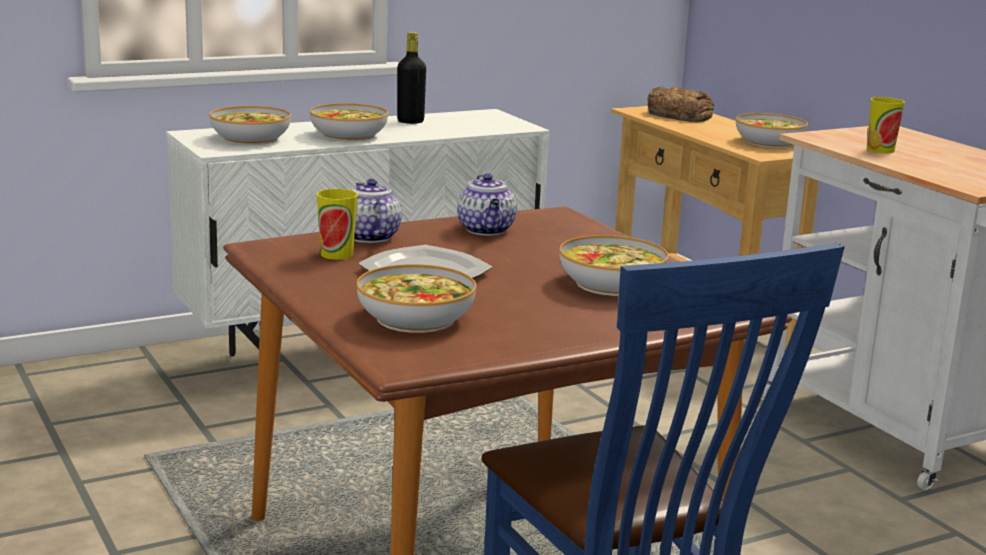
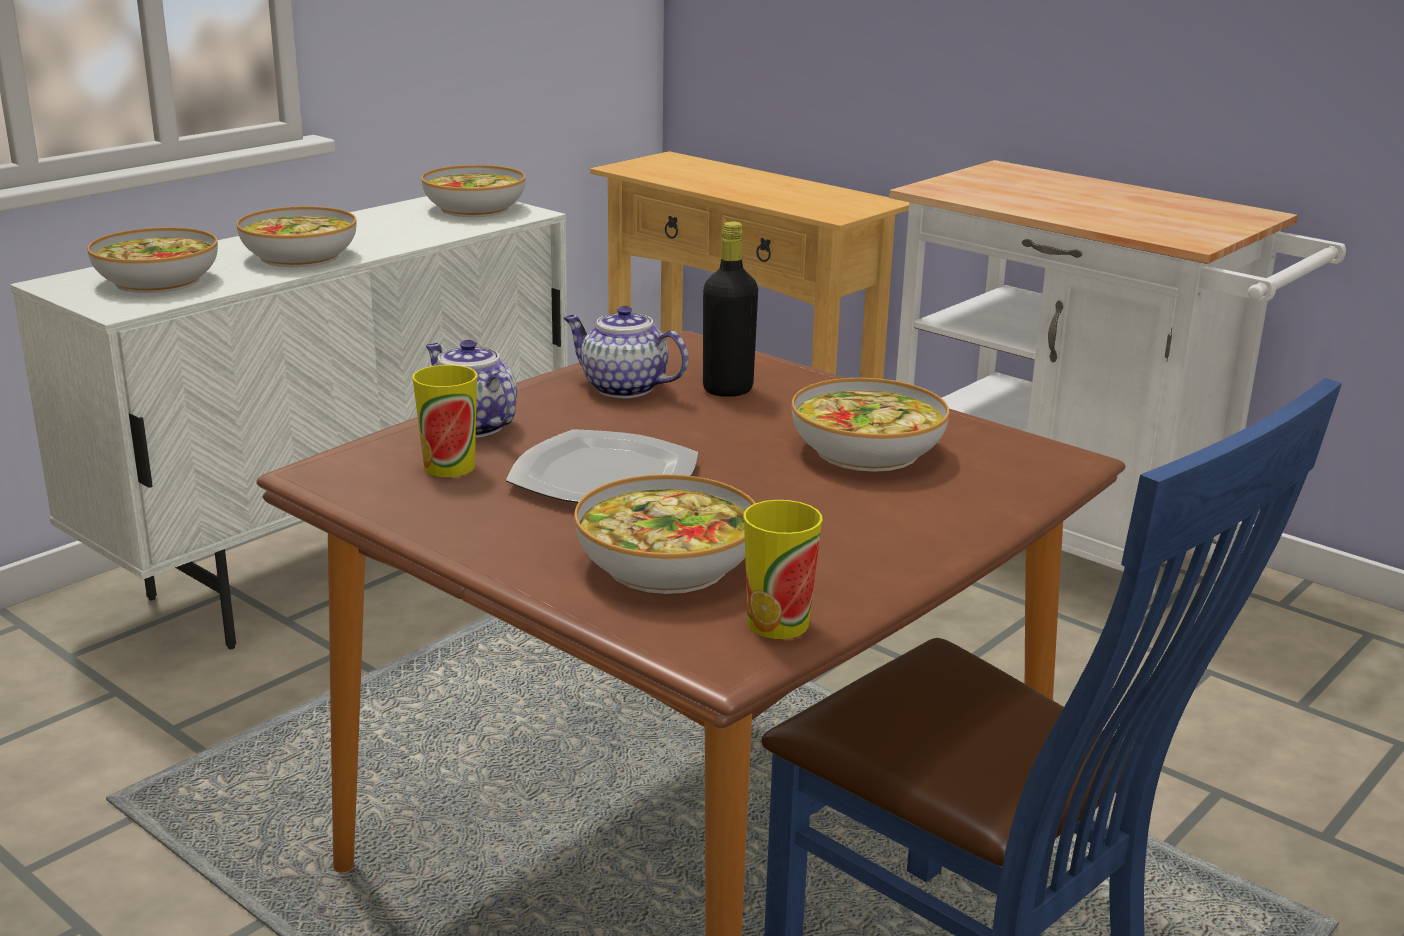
camera: 20 degrees left, 5 degrees up
black bottle [397,32,426,124] -> black bottle moved to [703,222,758,397]
teapot [457,173,517,235] -> teapot turned 150 degrees clockwise [564,306,688,398]
bread [647,86,714,122] -> none
bowl [736,113,808,148] -> bowl moved to [421,165,526,217]
cup [868,97,905,153] -> cup moved to [744,500,822,639]

